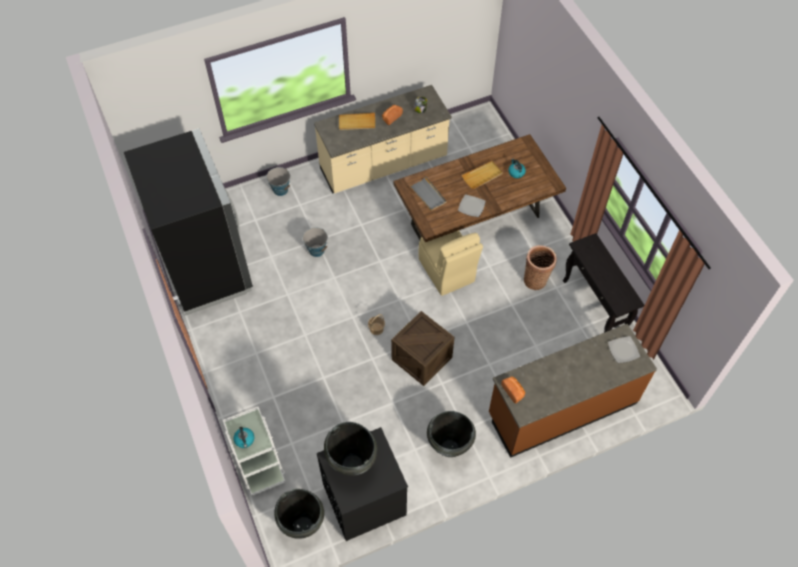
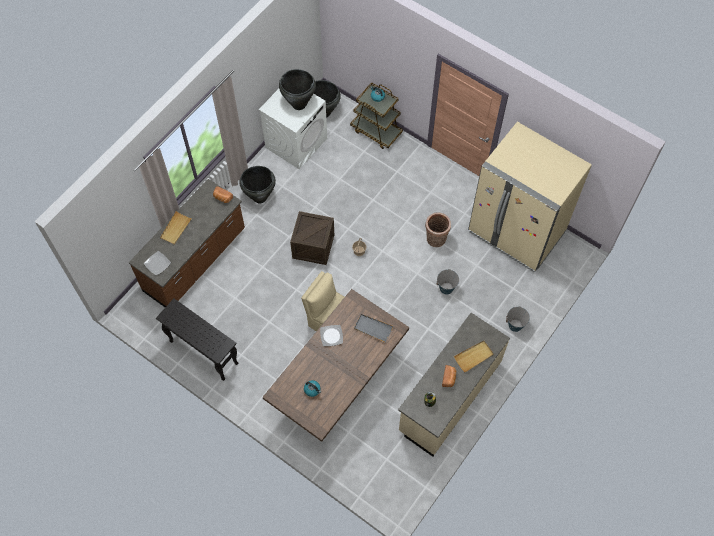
camera: 150 degrees right, 5 degrees up
black fridge [124,128,253,315] -> beige fridge [468,122,592,273]
white cart [223,407,285,496] -> brown cart [350,82,403,149]
black washing machine [317,427,408,541] -> white washing machine [259,89,327,169]
beige tray [462,161,503,189] -> beige tray moved to [160,211,192,245]
basket [524,245,557,290] -> basket moved to [425,212,451,247]

